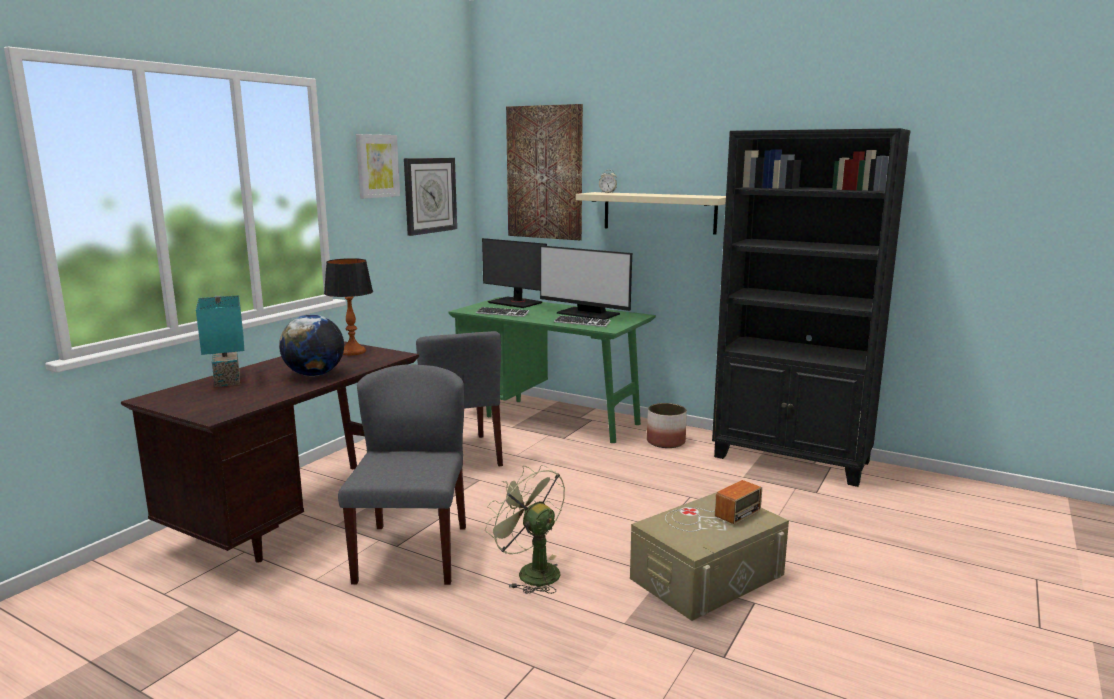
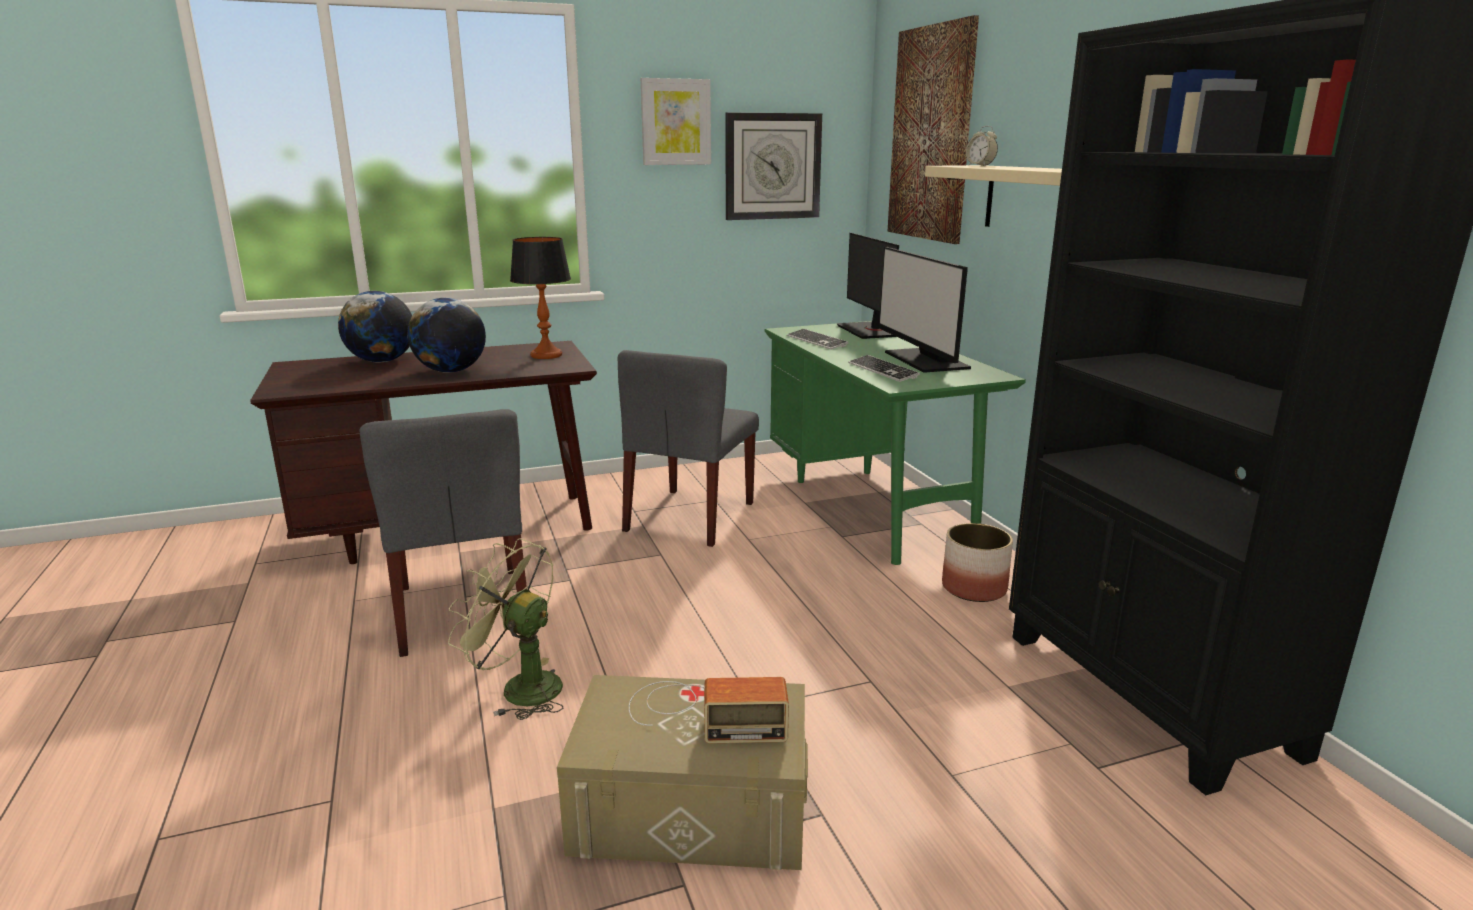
camera: 40 degrees right, 5 degrees up
turquoise table lamp [196,295,244,387] -> globe [338,291,412,362]
grey chair [338,364,466,585] -> grey chair turned 120 degrees clockwise [359,409,527,657]
green fan [485,465,565,594] -> green fan turned 60 degrees counterclockwise [448,538,563,720]

